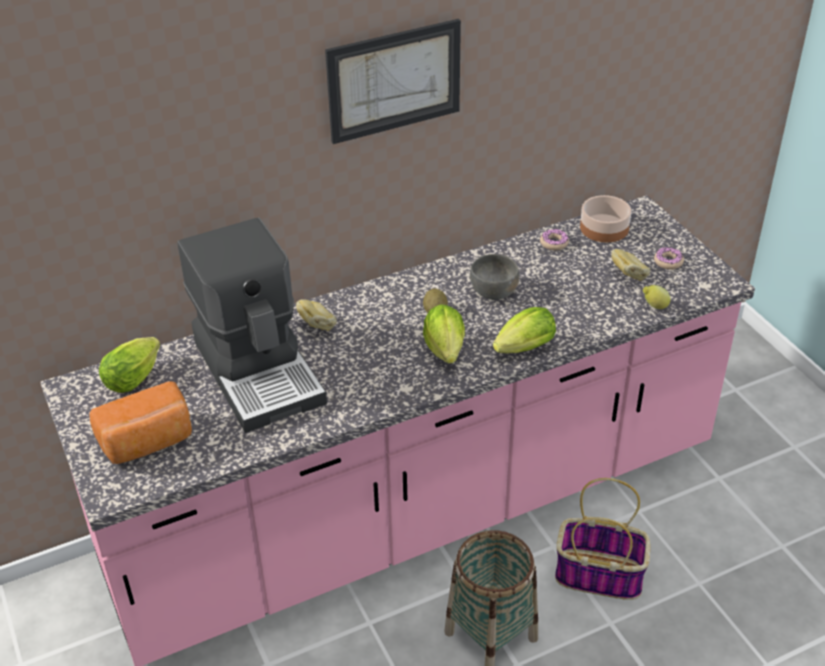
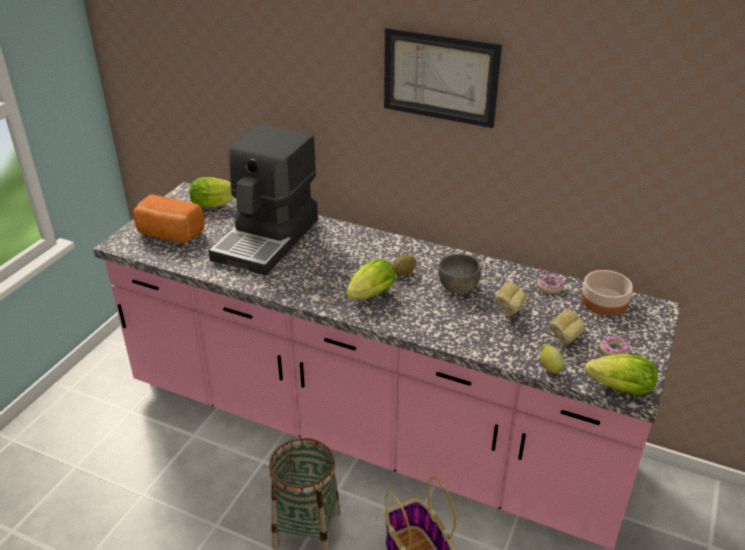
camera: 50 degrees right, 5 degrees down
bread [296,299,337,331] -> bread moved to [495,282,526,315]
lettuce [493,307,556,353] -> lettuce moved to [585,354,658,395]

